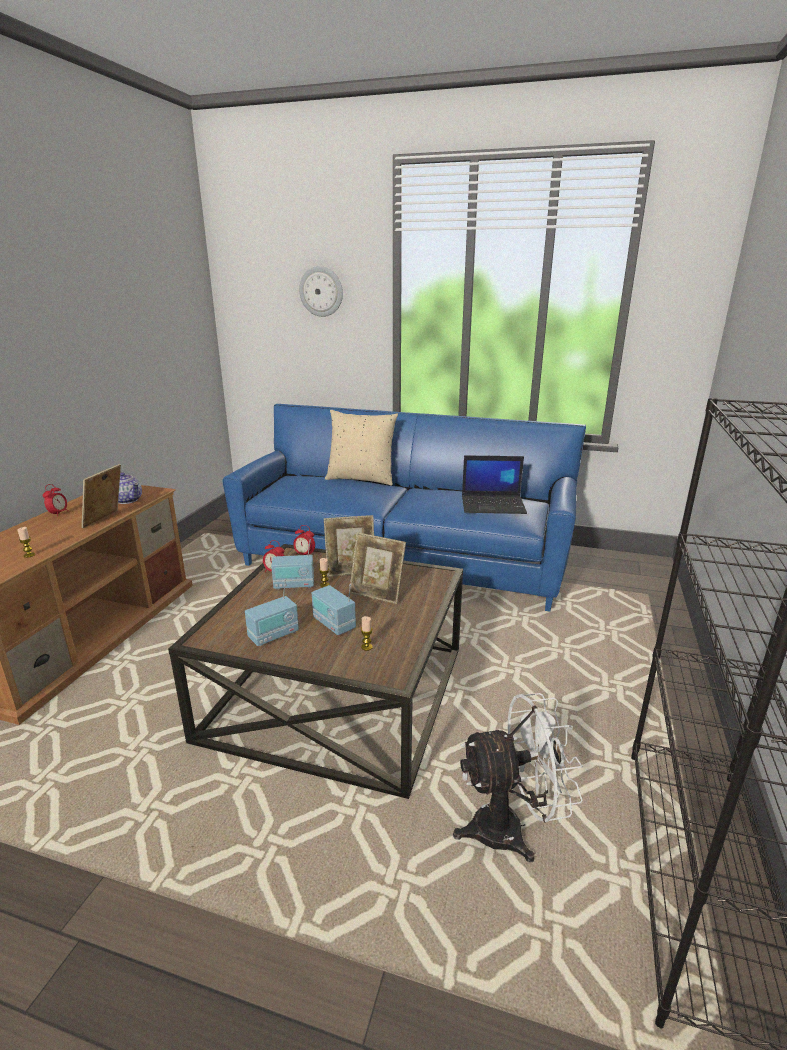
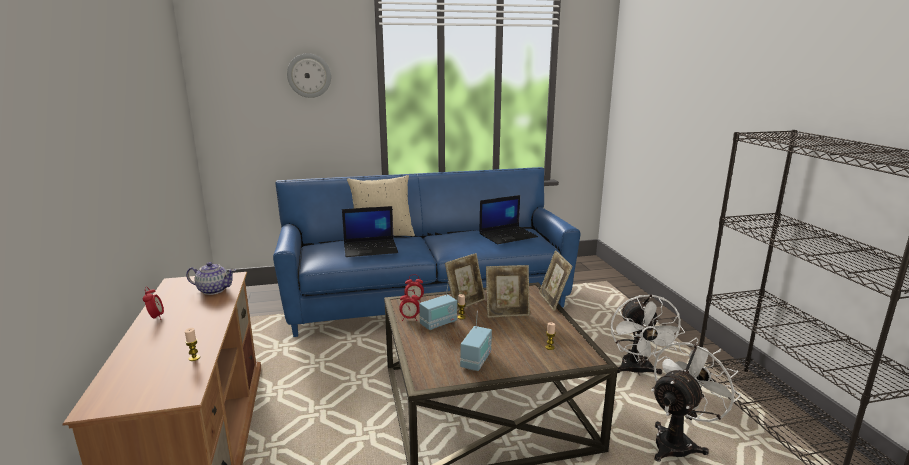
camera: 30 degrees left, 5 degrees down
picture frame [81,464,121,528] -> picture frame moved to [539,250,573,311]
radio [312,584,356,635] -> none
none -> laptop [342,206,398,257]
none -> white fan [611,294,685,376]

